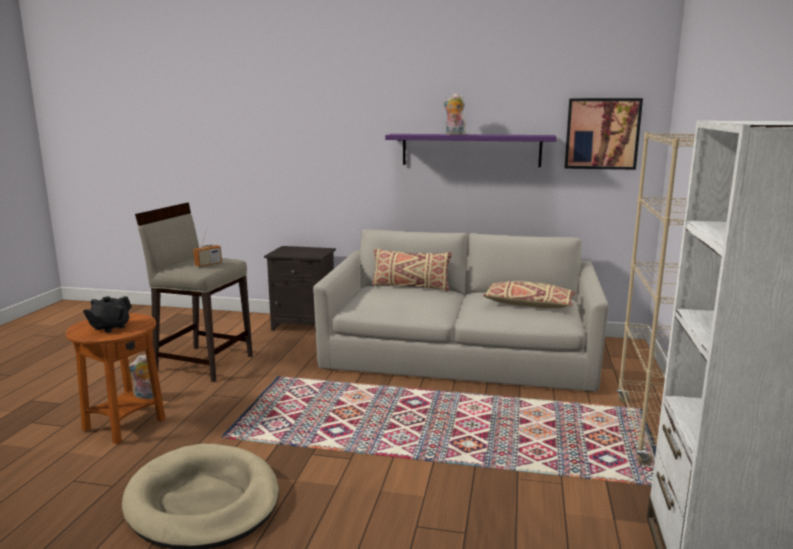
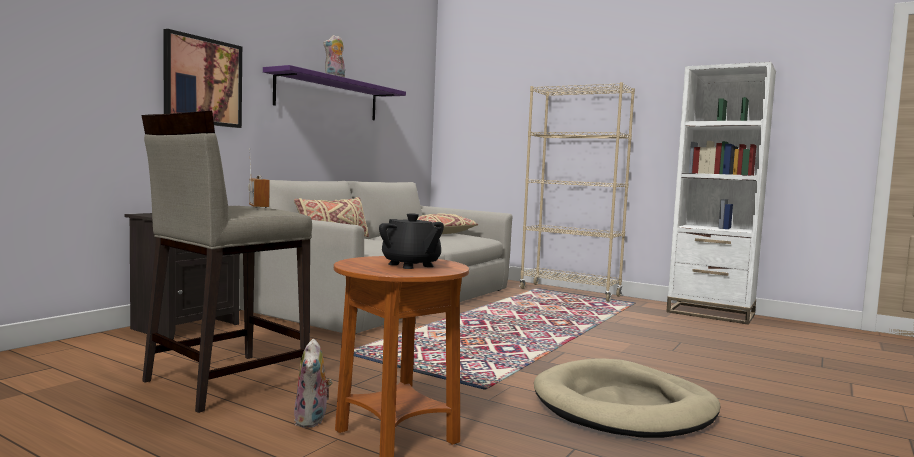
camera: 70 degrees left, 10 degrees down
picture [564,98,643,170] -> picture moved to [164,29,242,128]

